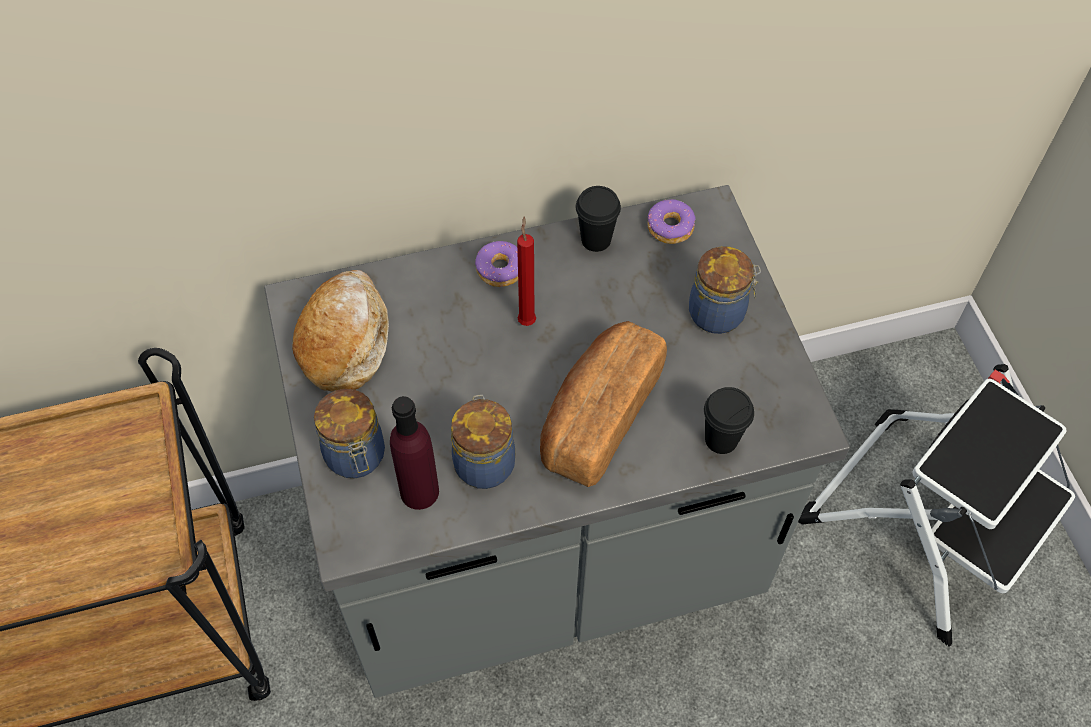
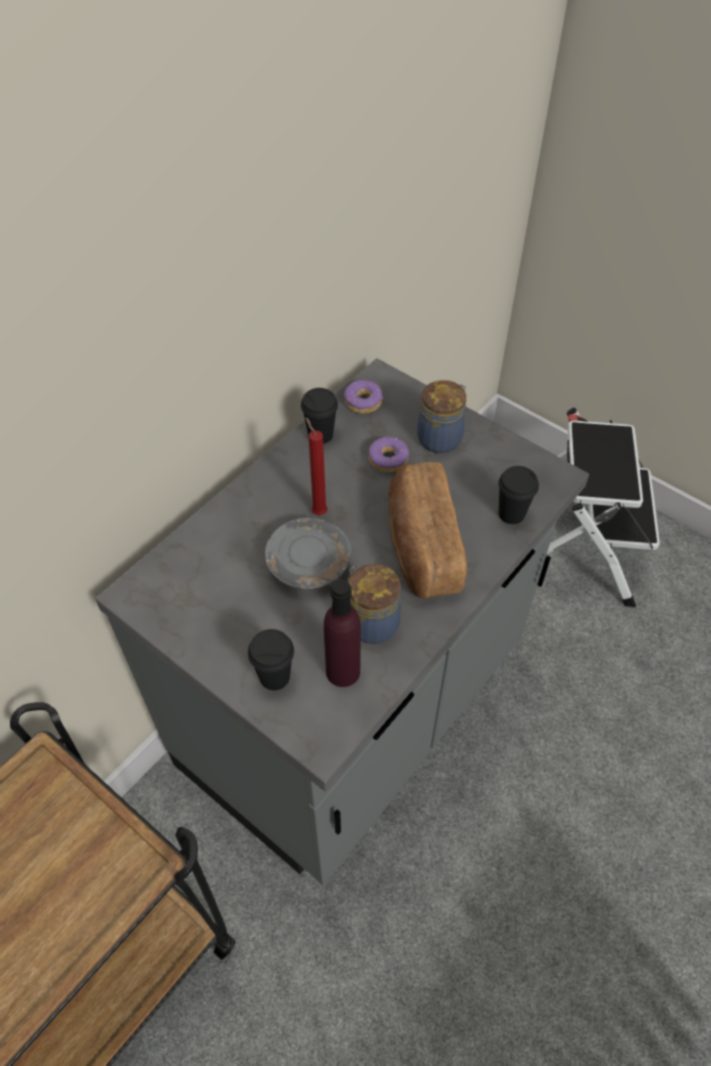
camera: 35 degrees left, 5 degrees down
bread [292,270,389,392] -> none
jar [314,389,385,478] -> black cup [248,629,294,690]
donut [475,241,518,287] -> donut moved to [369,437,409,473]
none -> grey plate [265,518,351,590]

